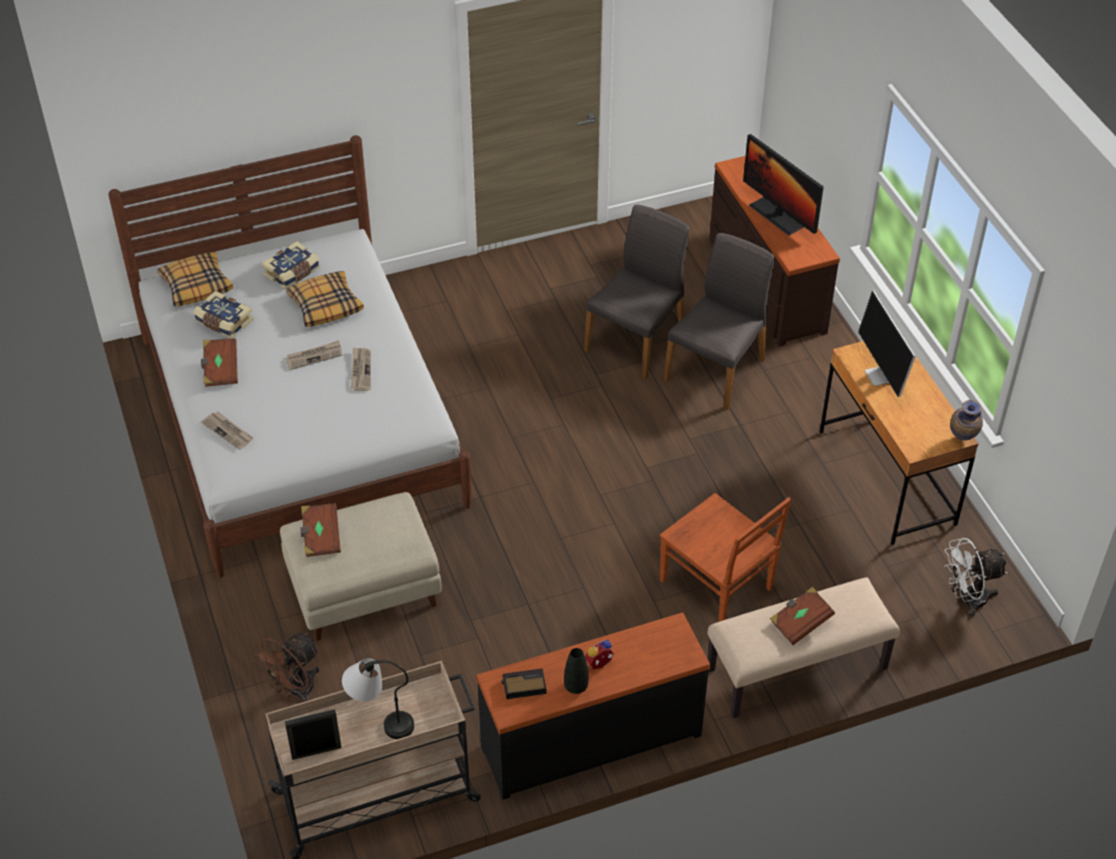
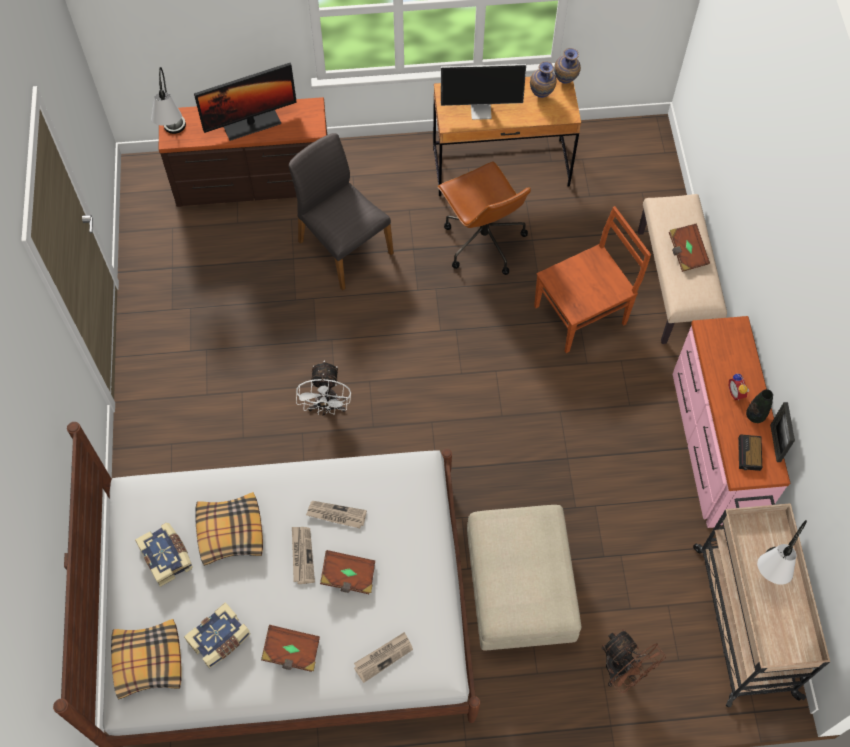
camera: 75 degrees left, 15 degrees up
picture frame [285,709,341,760] -> picture frame moved to [770,402,795,462]
brown book [300,503,341,557] -> brown book moved to [320,550,375,594]
black dresser [476,612,710,800] -> pink dresser [673,316,790,528]
grey chair [584,205,690,380] -> none
white fan [944,538,1008,617] -> white fan moved to [296,360,351,416]
none -> table lamp [151,67,186,134]
none -> brown office chair [437,161,531,275]
none -> vase [530,61,557,98]

